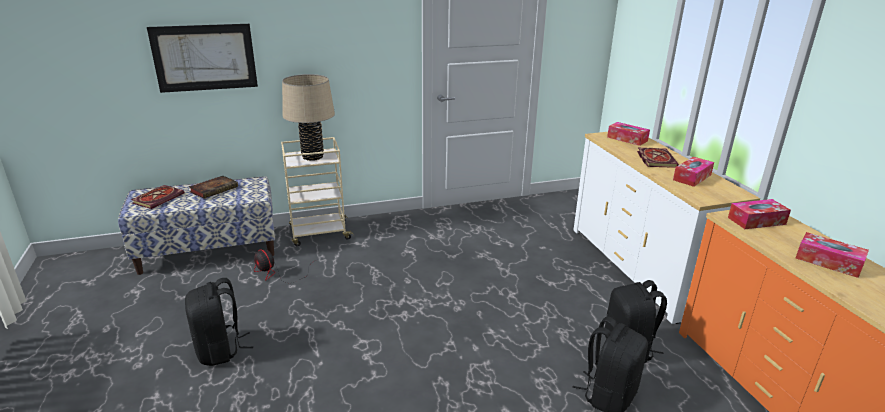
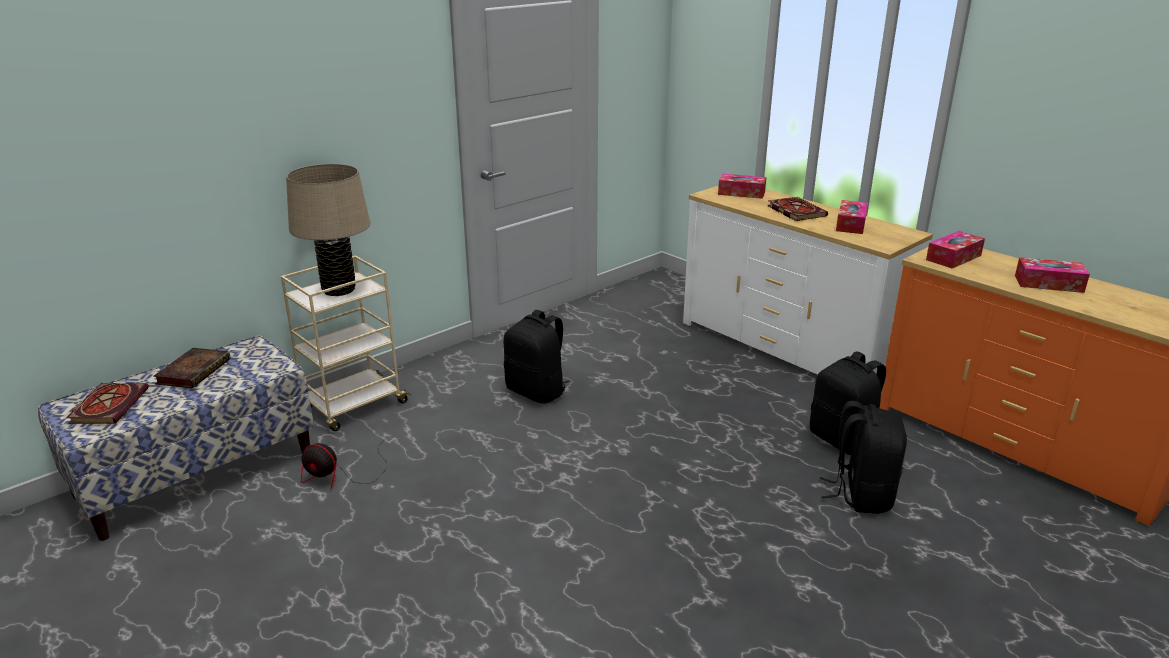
camera: 25 degrees left, 0 degrees up
picture [147,24,258,93] -> none
black backpack [185,278,253,366] -> black backpack moved to [504,310,569,404]

